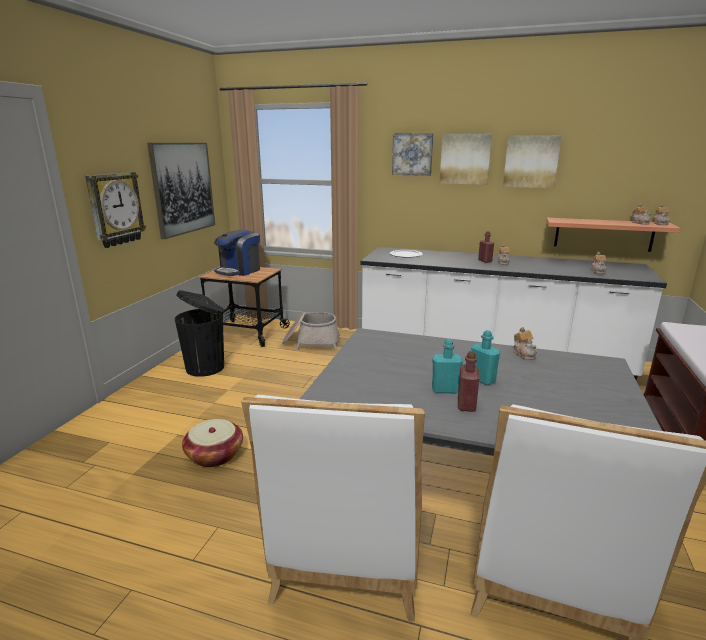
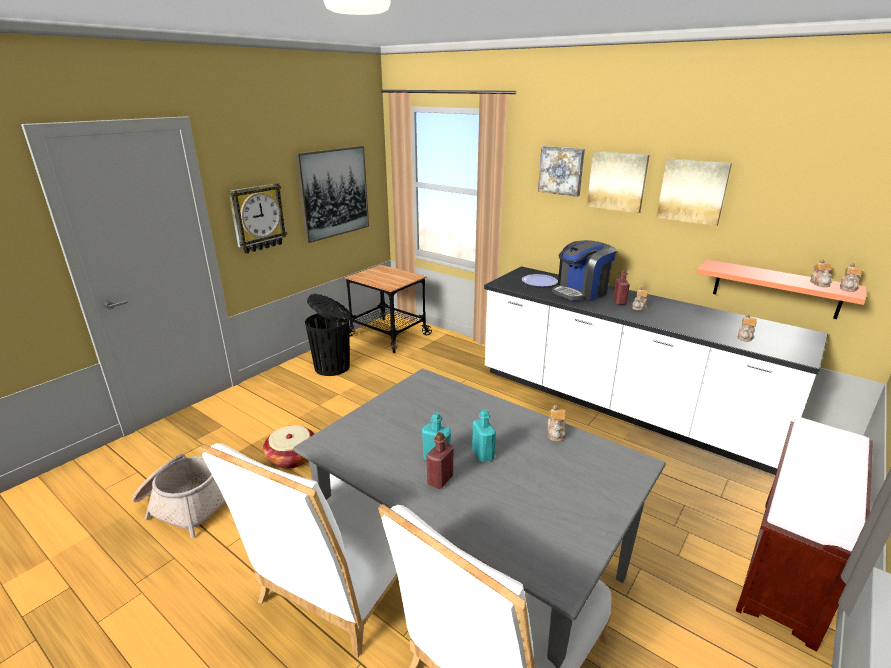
camera: 20 degrees right, 5 degrees up
coffee machine [214,230,260,276] -> coffee machine moved to [552,240,617,301]
basket [282,312,340,351] -> basket moved to [132,454,226,538]

